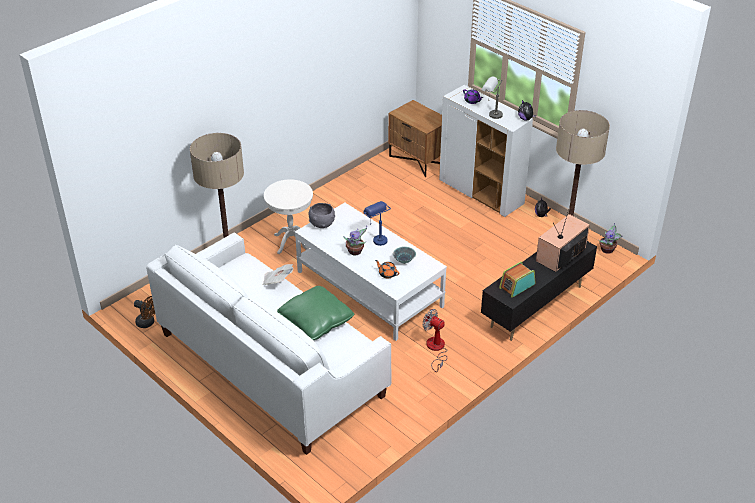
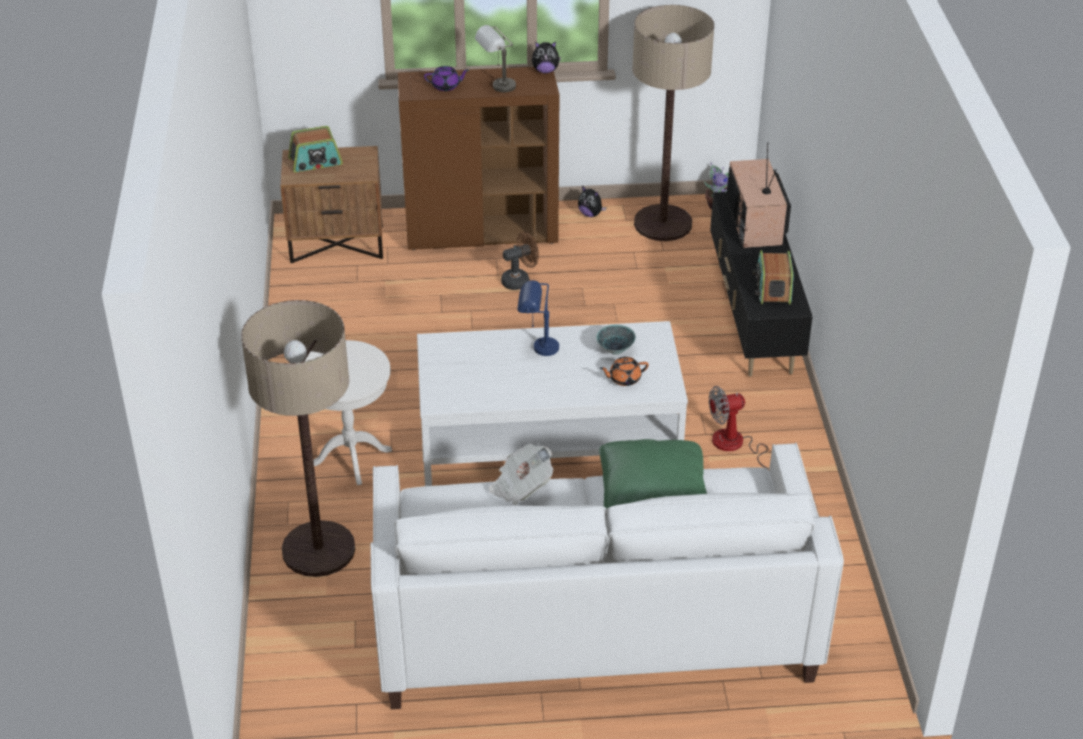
camera: 50 degrees left, 0 degrees up
brown fan [134,296,155,328] -> brown fan moved to [501,231,539,290]
grey bowl [308,203,335,228] -> none
potted plant [343,225,367,255] -> none
white cabinet [439,85,533,217] -> brown cabinet [398,67,560,250]
none -> radio [288,126,343,173]

